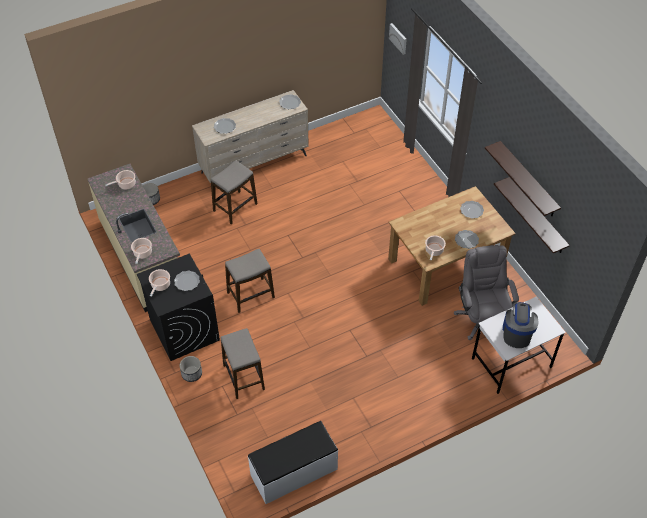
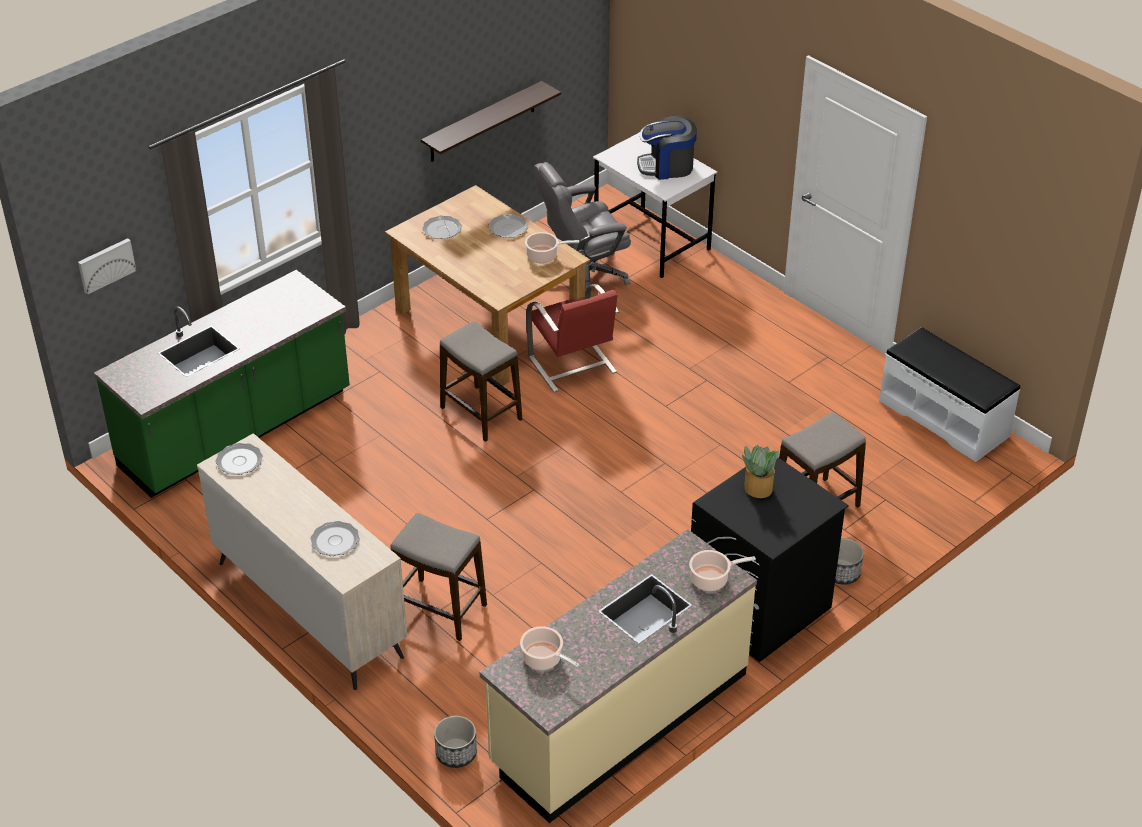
camera: 105 degrees left, 10 degrees down
cooking pot [149,269,170,296] -> none
plate [174,270,200,291] -> potted plant [742,445,779,498]
stool [225,249,275,313] -> stool moved to [440,321,522,442]
shelf [485,141,561,216] -> none
none -> green counter [94,270,350,498]
none -> red chair [526,284,619,392]

